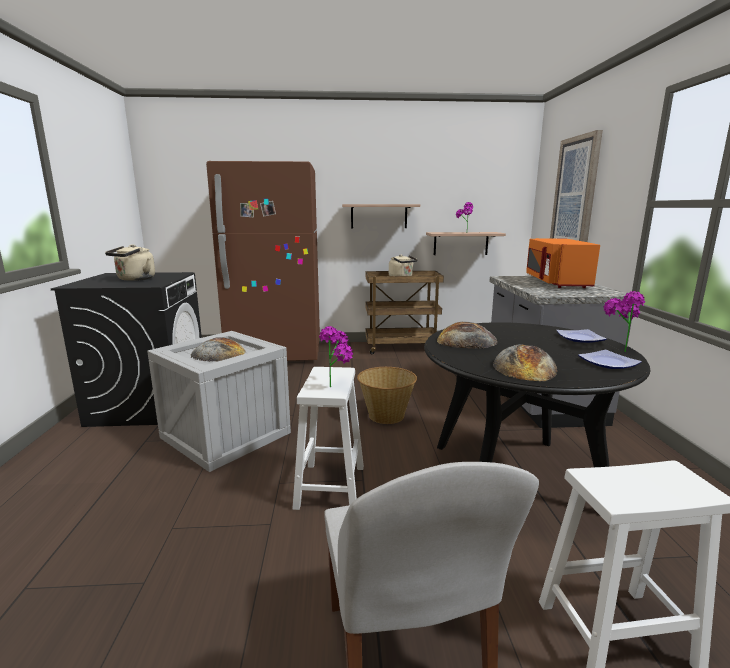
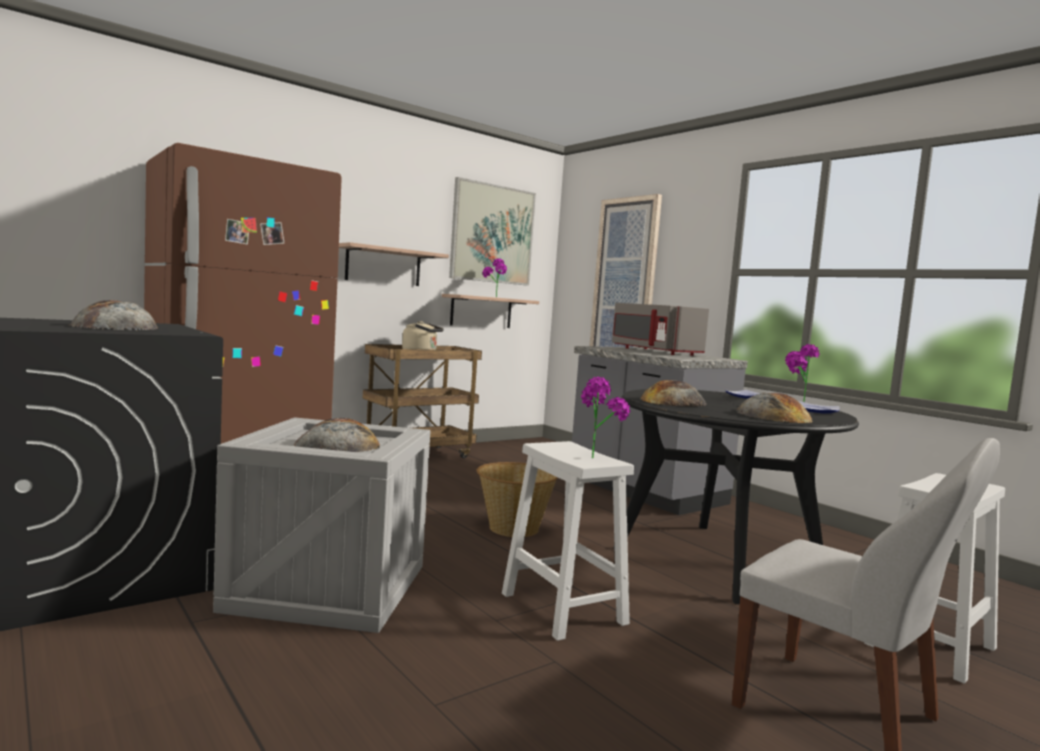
camera: 35 degrees left, 10 degrees down
beige kettle [105,244,155,281] -> bread [69,300,158,330]
orange microwave [526,238,600,288] -> grey microwave [612,303,709,356]
none -> picture [449,177,536,286]

